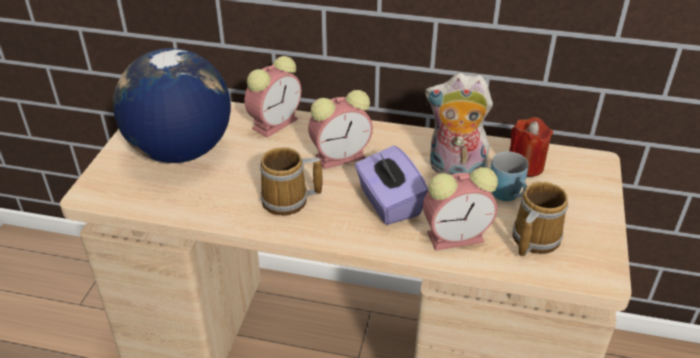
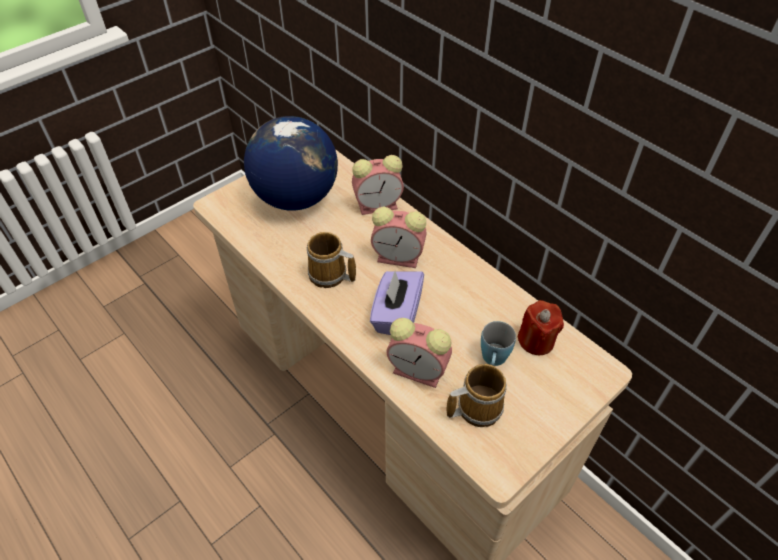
camera: 35 degrees right, 10 degrees up
plush toy [425,73,493,175] -> none

